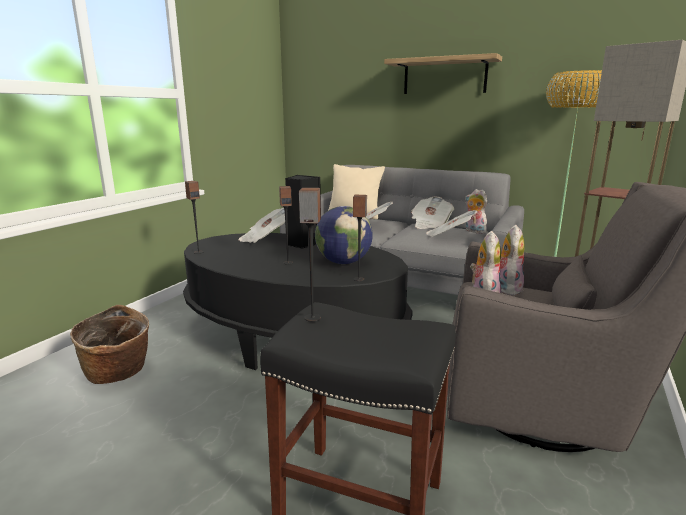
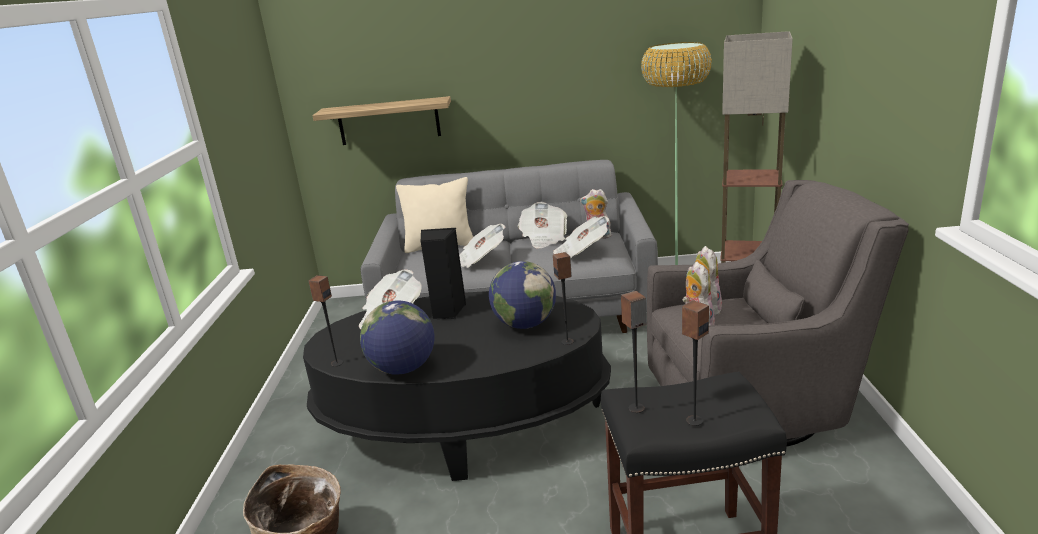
camera: 25 degrees left, 5 degrees up
speaker [279,186,293,265] -> speaker moved to [682,300,709,426]
shelf [384,53,502,94] -> shelf moved to [312,96,451,145]
none -> globe [360,300,435,375]

